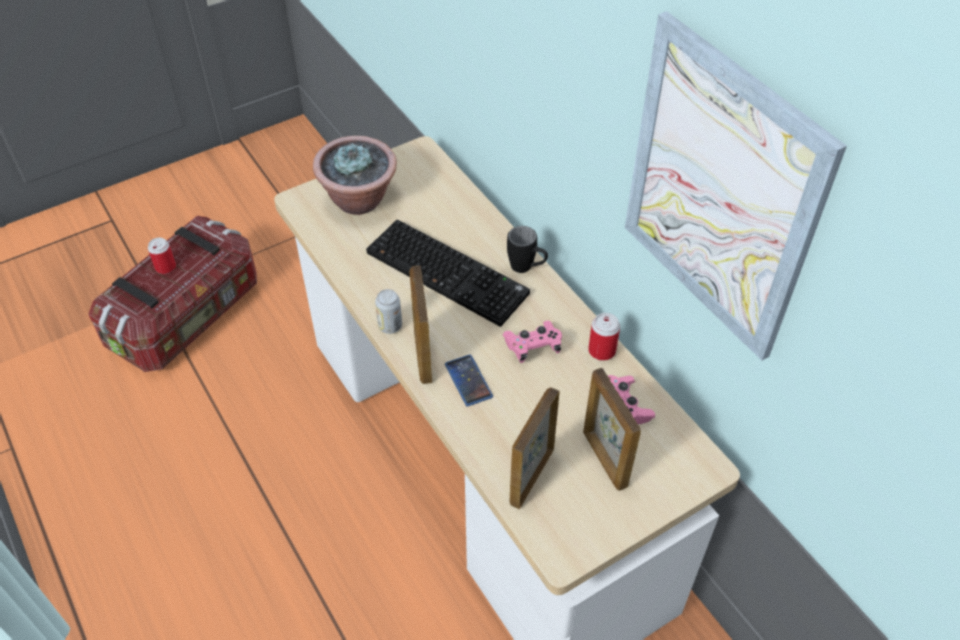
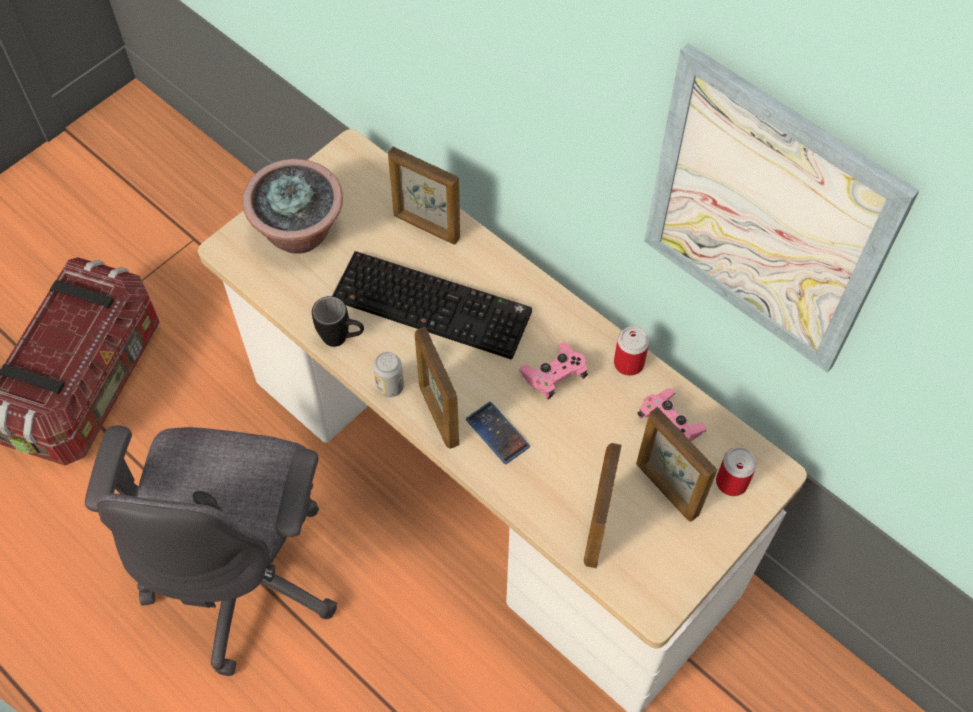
camera: 15 degrees left, 10 degrees up
can [148,238,176,274] -> can moved to [716,447,757,496]
black mug [507,226,548,273] -> black mug moved to [312,296,364,347]
none -> grey office chair [85,425,338,676]
none -> picture frame [388,147,460,244]

